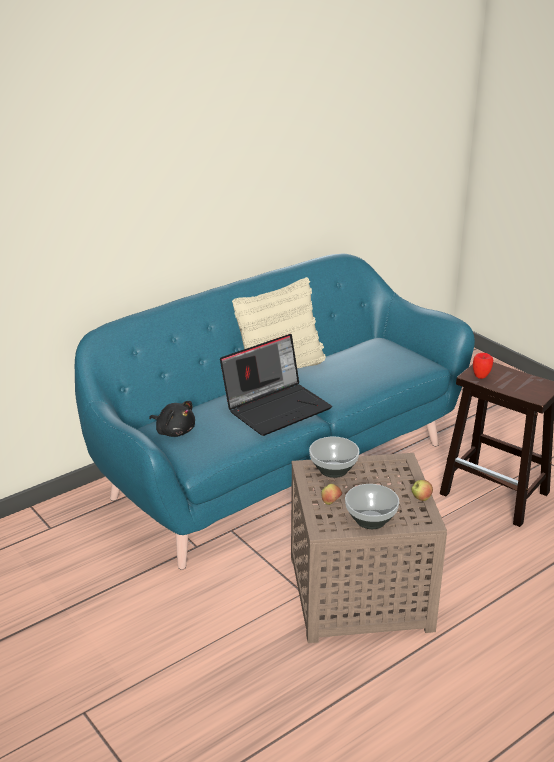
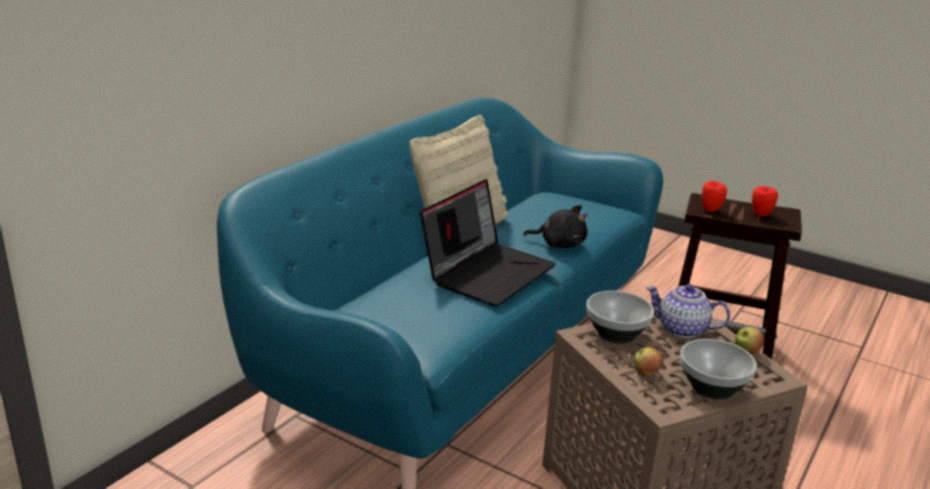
camera: 20 degrees left, 5 degrees down
black plush toy [149,401,195,437] -> black plush toy moved to [523,205,588,248]
none -> teapot [646,284,730,338]
none -> apple [752,186,778,216]

